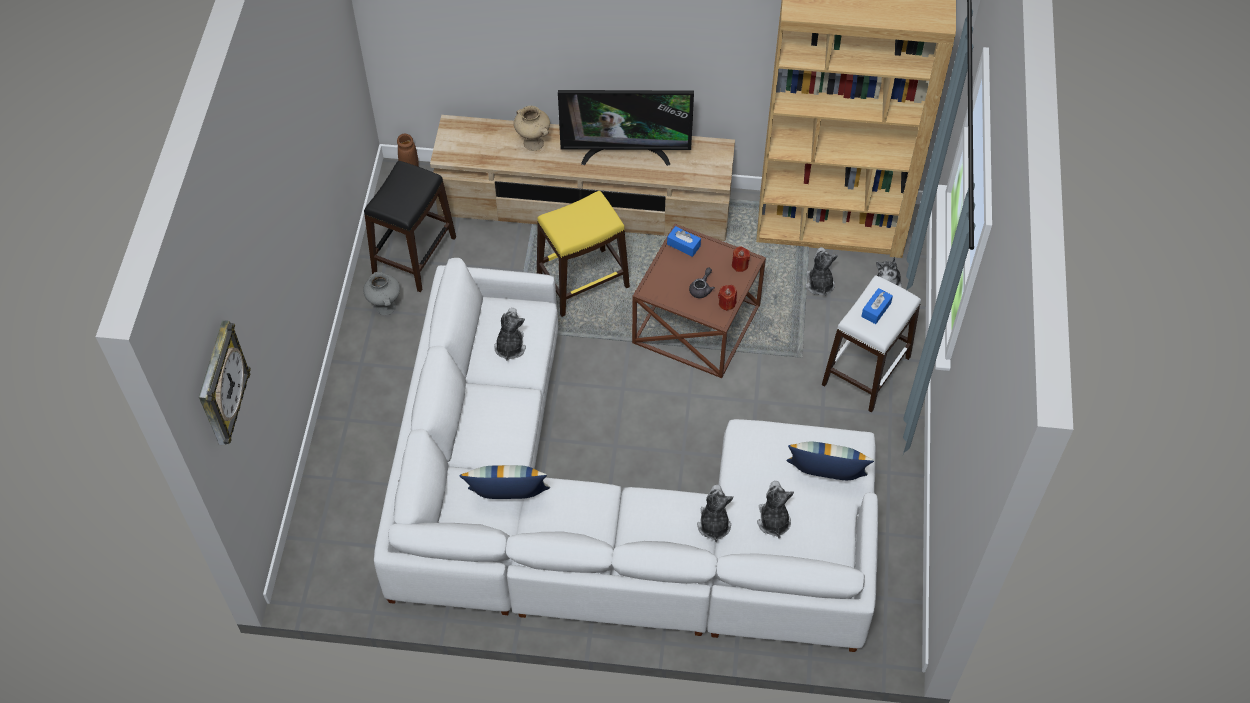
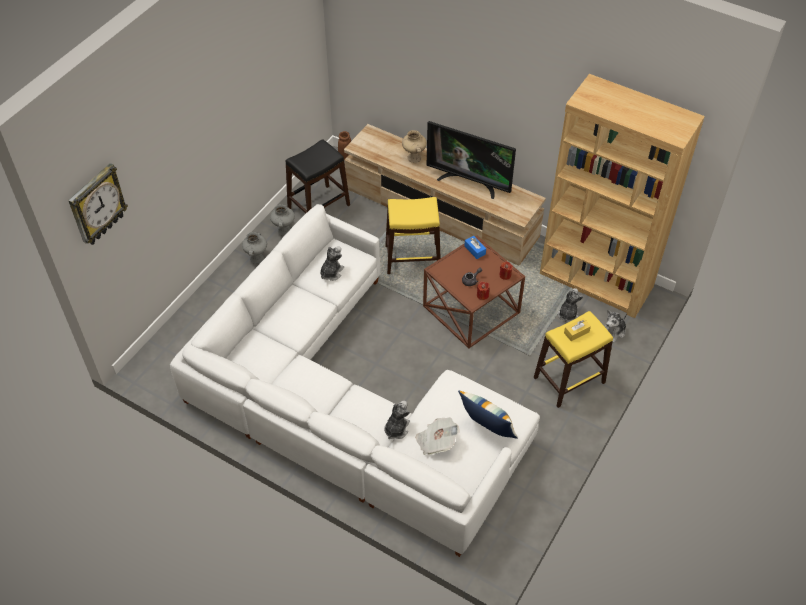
camera: 25 degrees right, 5 degrees down
pillow [459,465,550,499] -> none
plush toy [757,481,794,538] -> newspaper [415,417,460,455]
white stool [822,275,921,412] -> yellow stool [533,311,613,408]
blue tissue box [861,288,893,324] -> yellow tissue box [564,318,591,341]
none -> grey vase [242,232,267,264]

